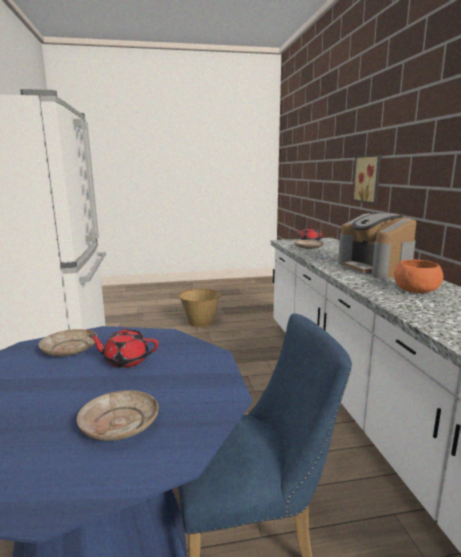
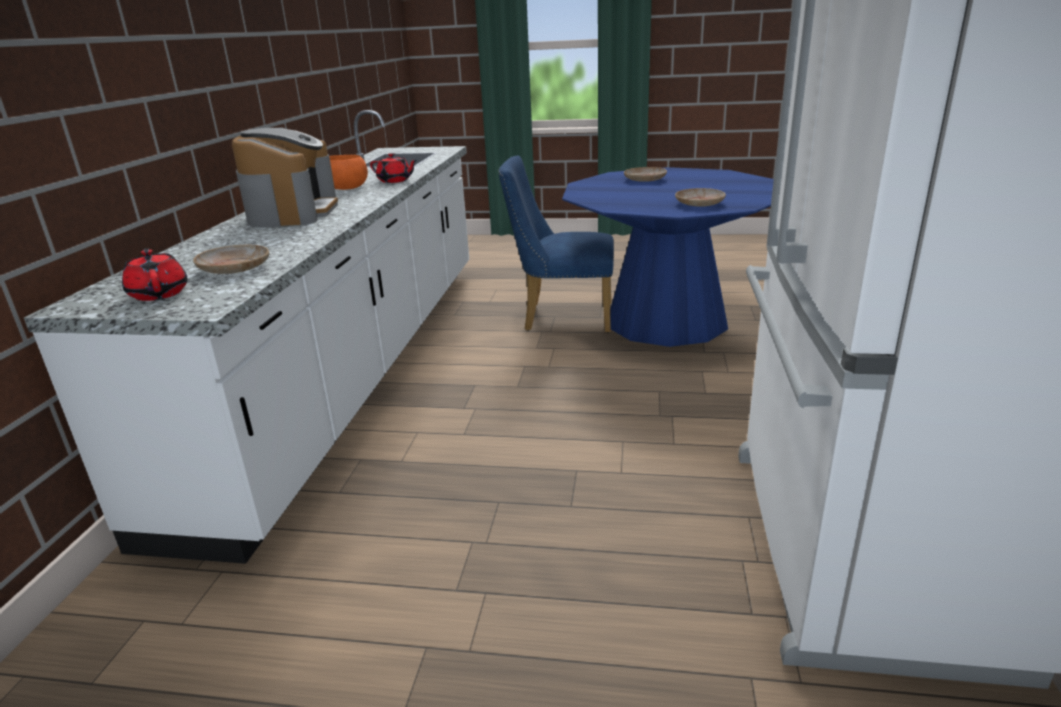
camera: 160 degrees left, 10 degrees up
red teapot [89,328,159,368] -> red teapot moved to [370,153,417,183]
basket [179,289,221,327] -> none
picture [352,155,381,204] -> none

